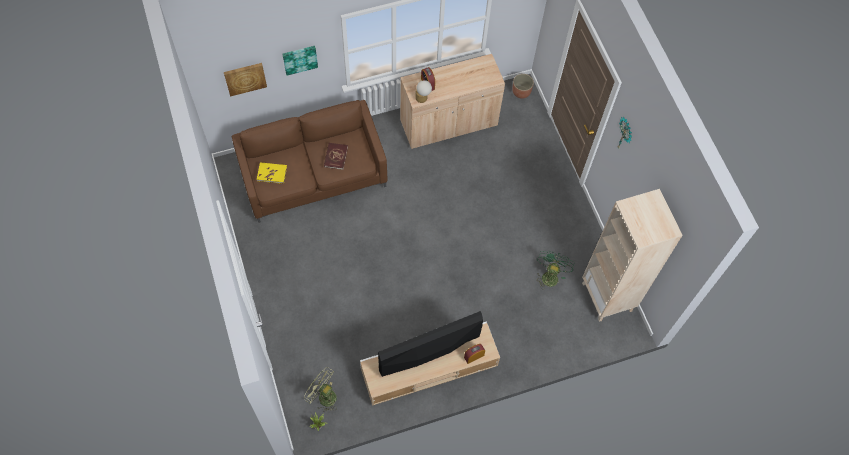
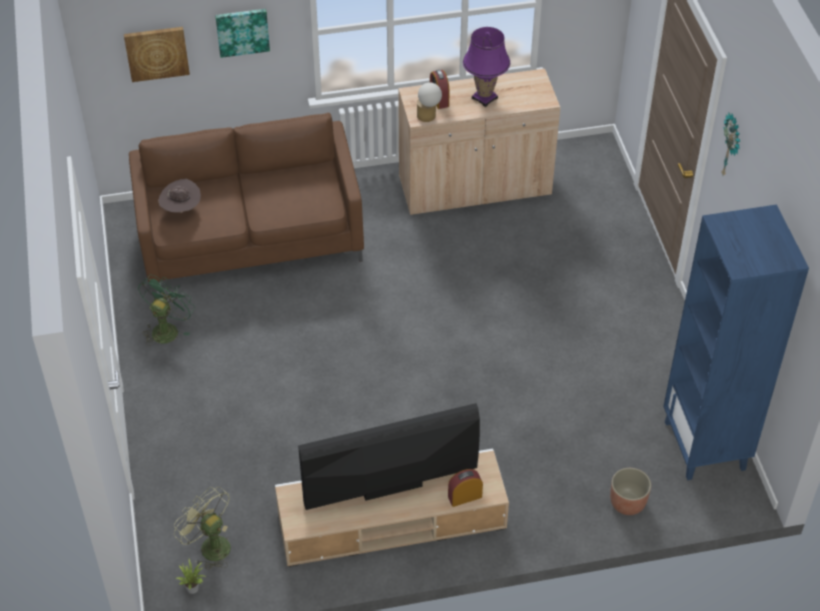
camera: 10 degrees right, 15 degrees down
yellow book [257,163,287,184] -> brown hat [159,179,201,213]
red book [324,143,348,170] -> none
planter [512,74,534,99] -> planter moved to [610,468,651,515]
green fan [536,251,575,289] -> green fan moved to [138,275,195,346]
beige bookcase [582,189,683,322] -> blue bookcase [663,205,809,480]
none -> purple table lamp [463,27,510,107]

